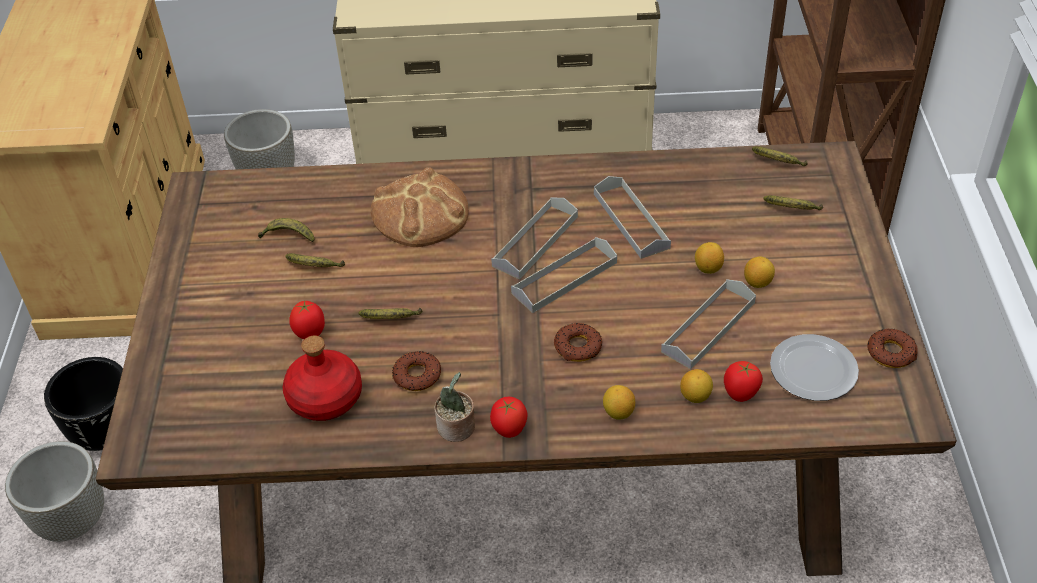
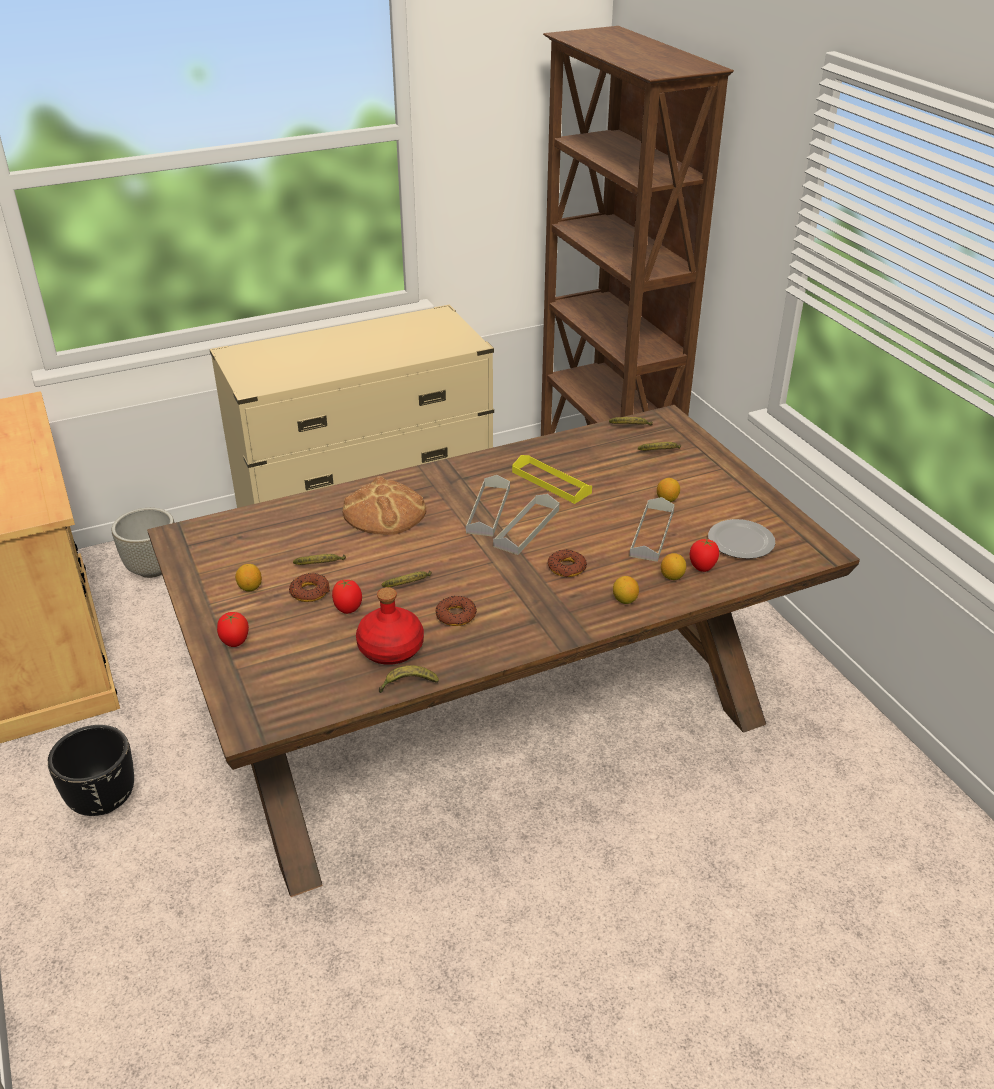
camera: 25 degrees left, 10 degrees down
grey planter [5,441,104,542] -> none
banana [258,218,315,242] -> banana moved to [379,665,439,693]
potted plant [434,372,475,442] -> none
tomato [490,397,527,438] -> tomato moved to [217,612,249,647]
grey tray [594,176,671,259] -> yellow tray [512,455,592,504]
lemon [695,242,724,274] -> lemon moved to [235,564,262,591]
donut [867,329,918,368] -> donut moved to [289,573,330,602]

